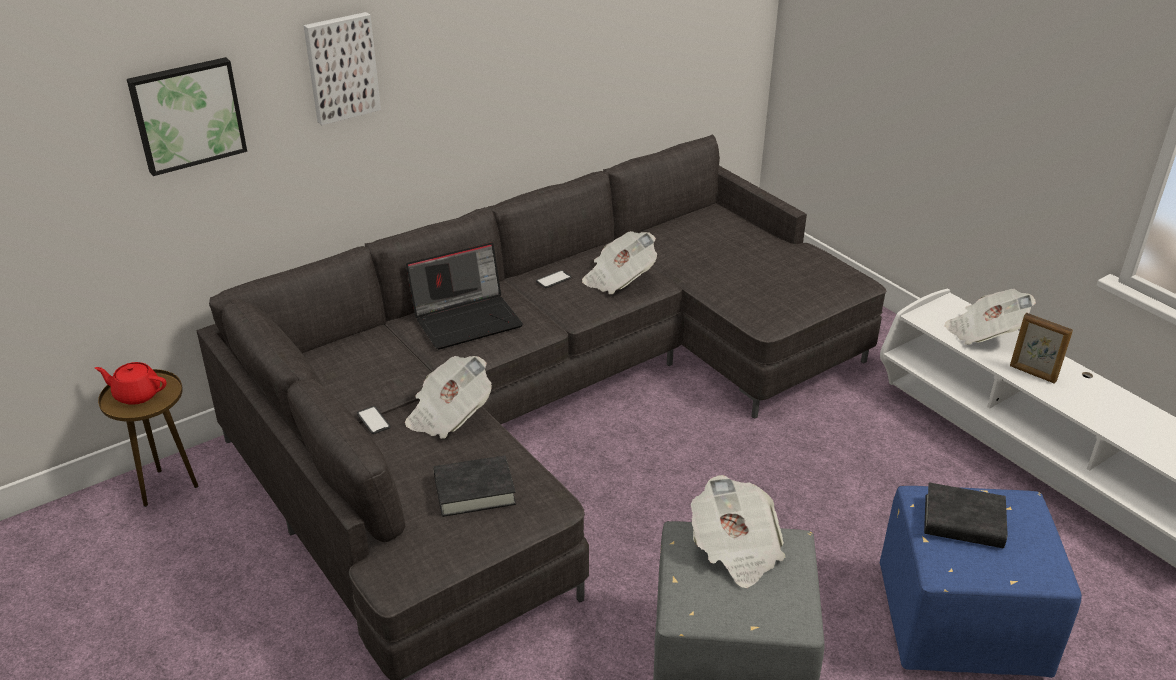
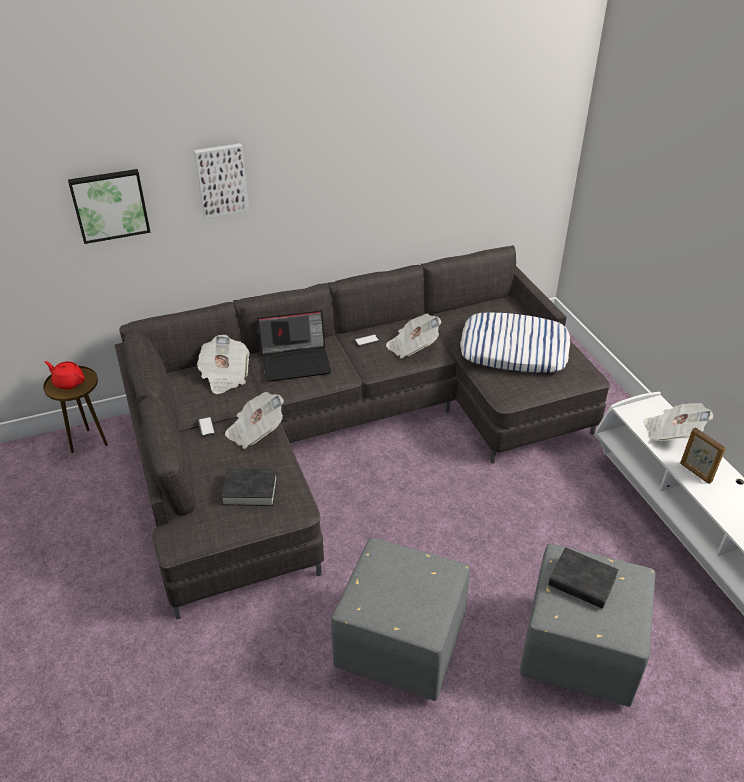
camera: 15 degrees right, 5 degrees up
newspaper [691,475,785,588] -> newspaper moved to [197,335,250,394]
blue ottoman [880,486,1082,678] -> grey ottoman [519,544,655,707]
none -> pillow [460,312,570,373]

